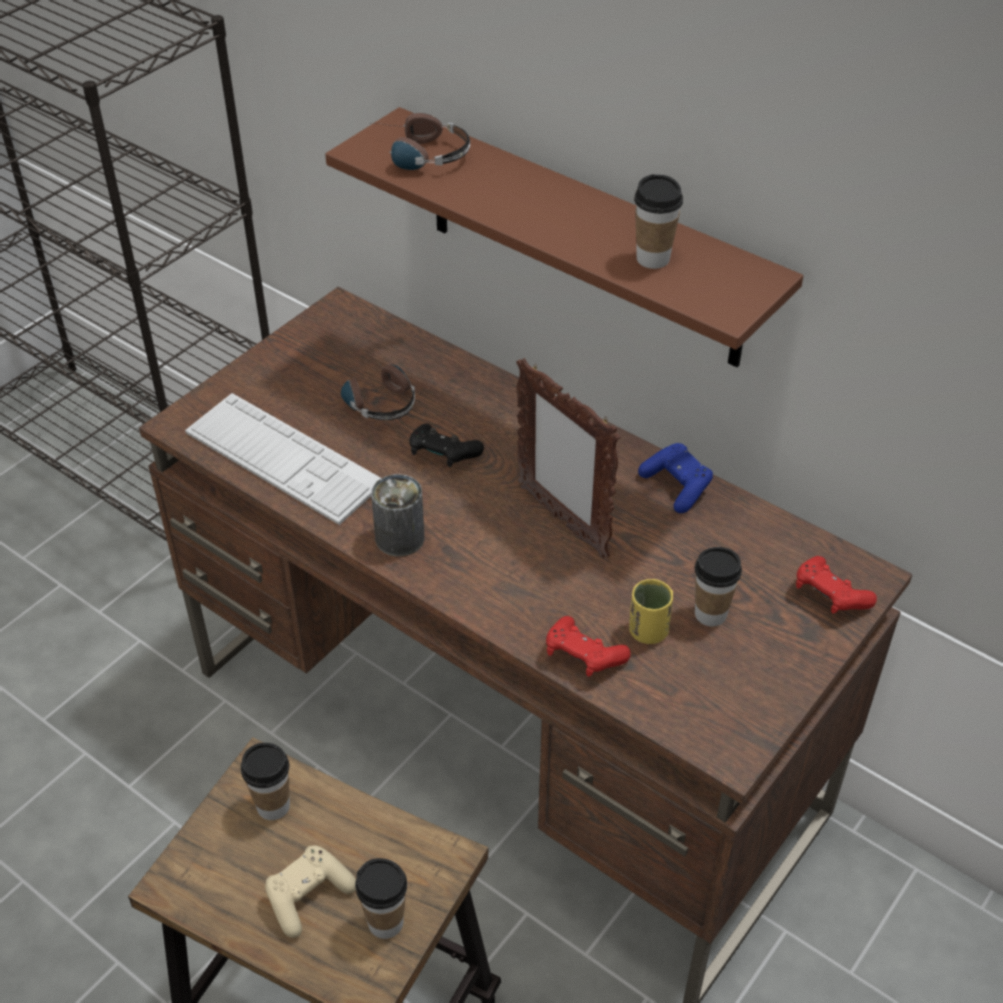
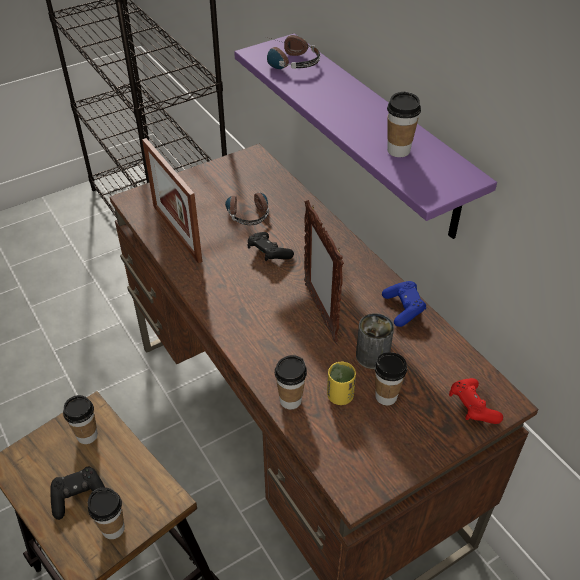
camera: 20 degrees right, 0 degrees up
keyboard [185,393,381,525] -> picture frame [142,138,202,263]
beige game controller [265,846,356,938] -> black game controller [50,466,105,520]
brown shelf [325,107,803,367] -> purple shelf [234,34,497,239]
can [371,474,425,557] -> can moved to [356,313,394,369]
red game controller [546,616,631,677] -> cup [275,355,307,409]

